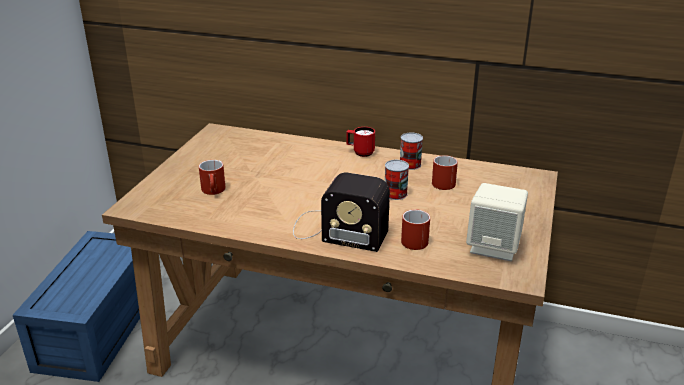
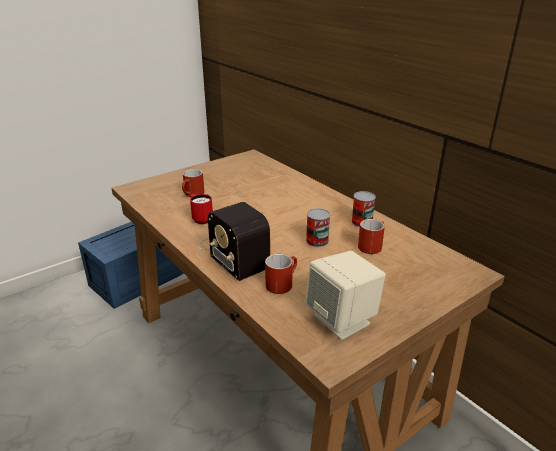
camera: 35 degrees right, 0 degrees up
red mug [347,127,375,157] -> red mug moved to [190,194,213,224]

